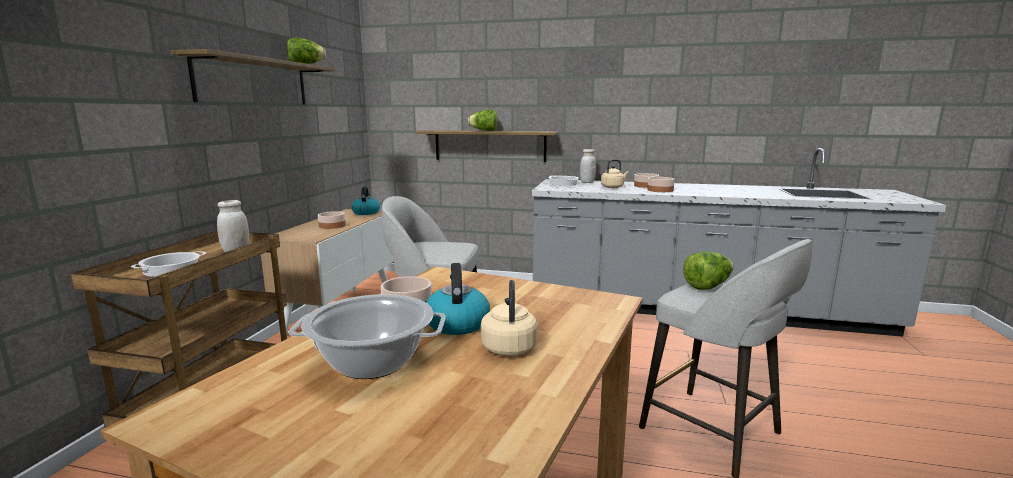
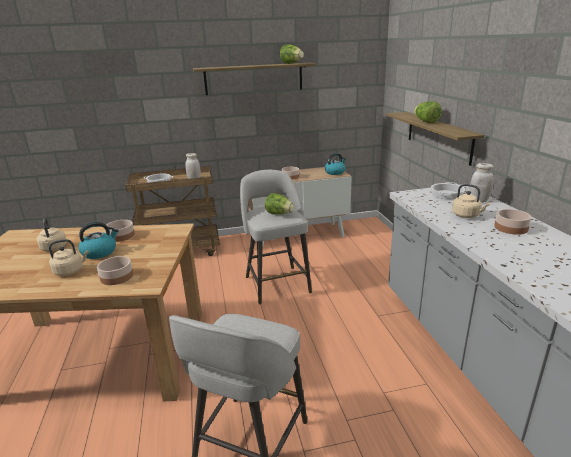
camera: 65 degrees right, 10 degrees up
cooking pot [288,294,446,379] -> beige kettle [37,218,67,251]
bowl [647,177,675,192] -> bowl moved to [97,256,133,285]
lettuce [683,251,734,290] -> lettuce moved to [265,193,294,215]

